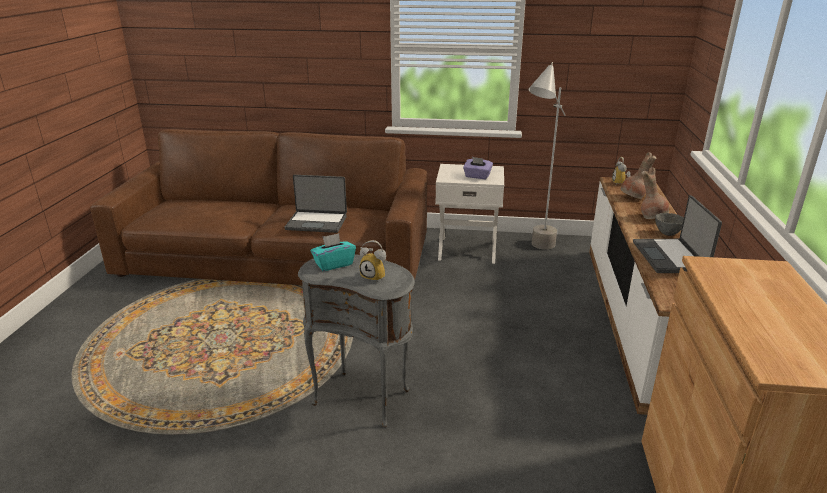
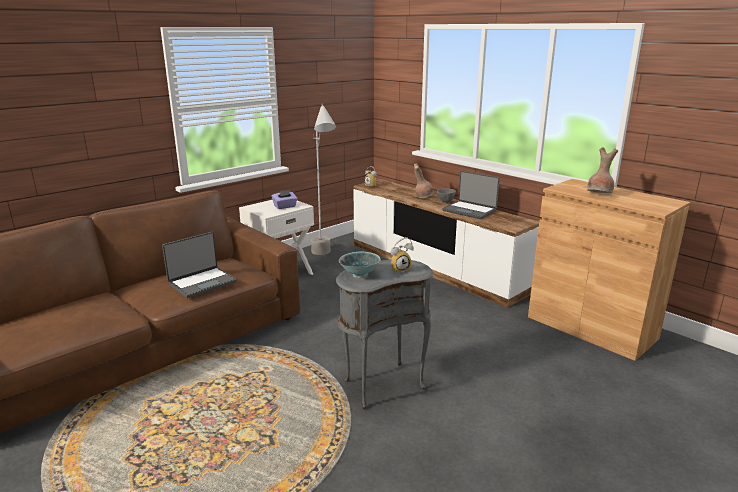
camera: 50 degrees left, 5 degrees down
turquoise tissue box [311,233,356,271] -> bowl [339,252,381,278]
brown vase [620,152,656,199] -> brown vase moved to [587,147,618,193]

